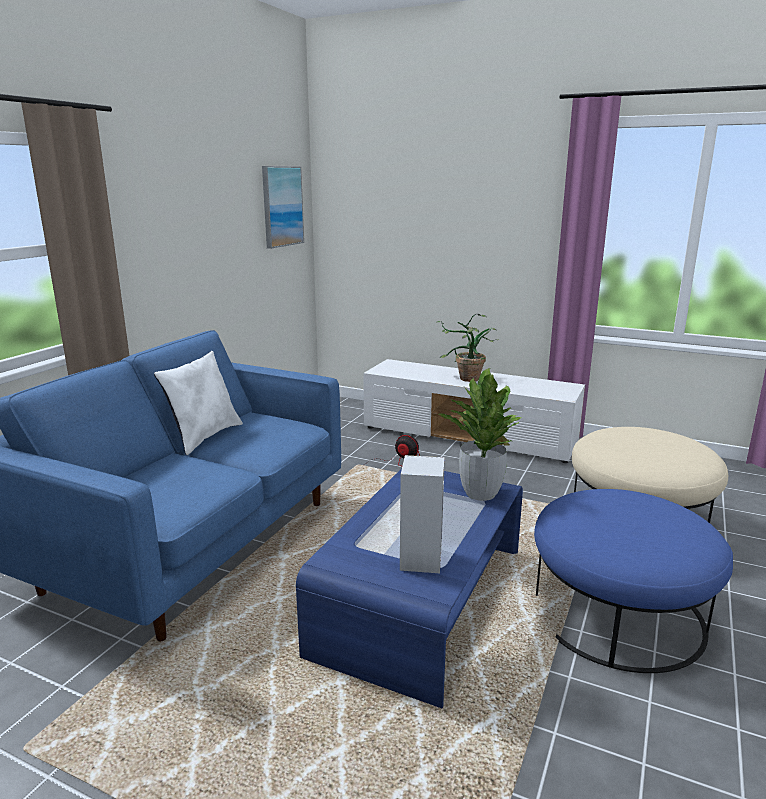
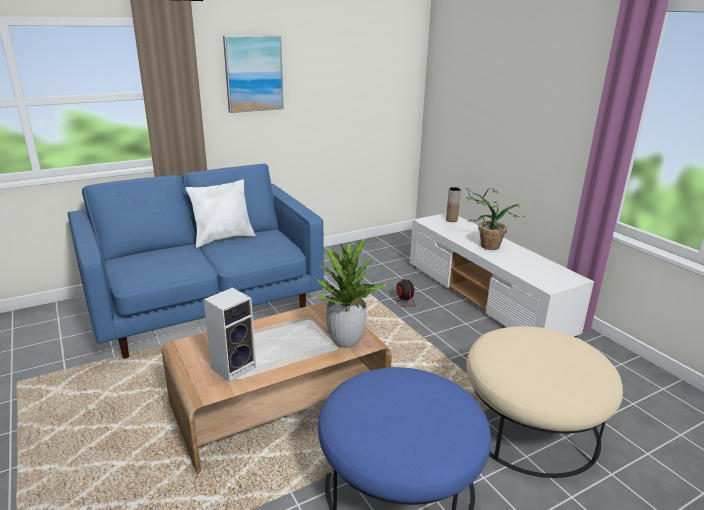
camera: 35 degrees right, 5 degrees up
picture [262,166,304,249] -> picture moved to [223,35,284,113]
blue coffee table [296,468,523,708] -> brown coffee table [162,301,392,474]
none -> brown vase [446,187,461,222]

